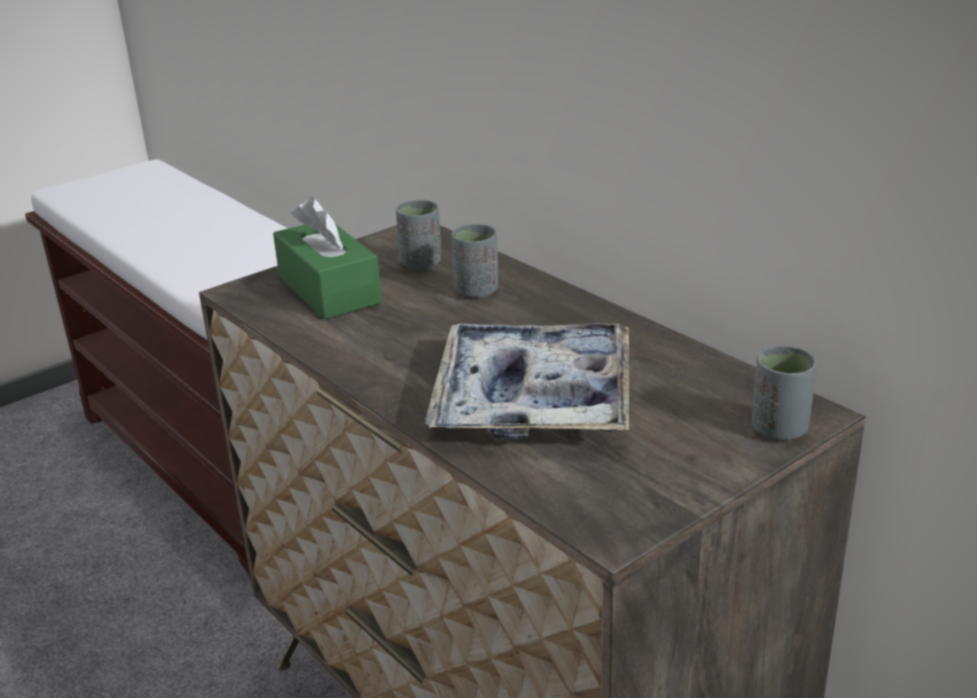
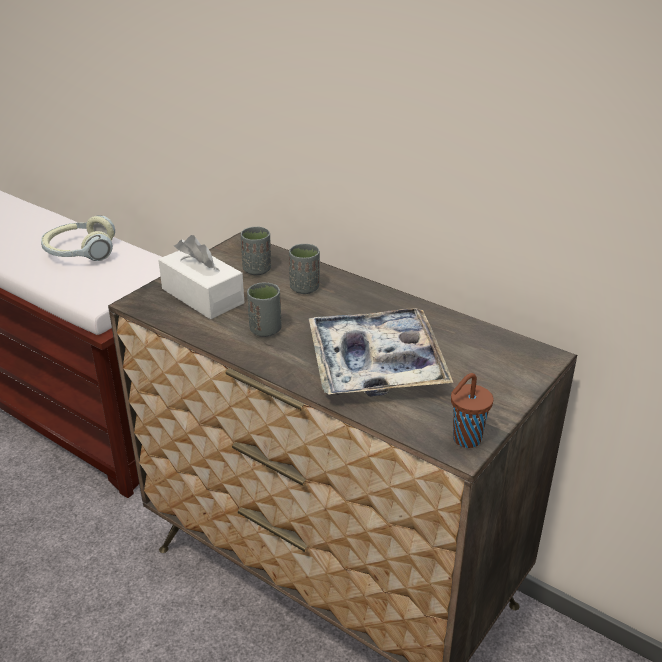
camera: 15 degrees left, 5 degrees up
green tissue box [273,197,382,320] -> white tissue box [158,235,244,319]
grey cup [752,345,817,441] -> grey cup moved to [247,282,282,337]
none -> headphones [41,215,115,261]
none -> brown cup [451,373,493,448]

